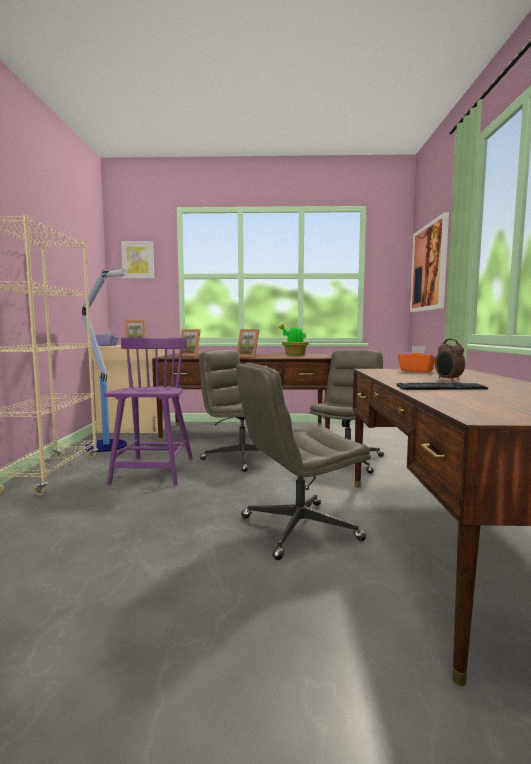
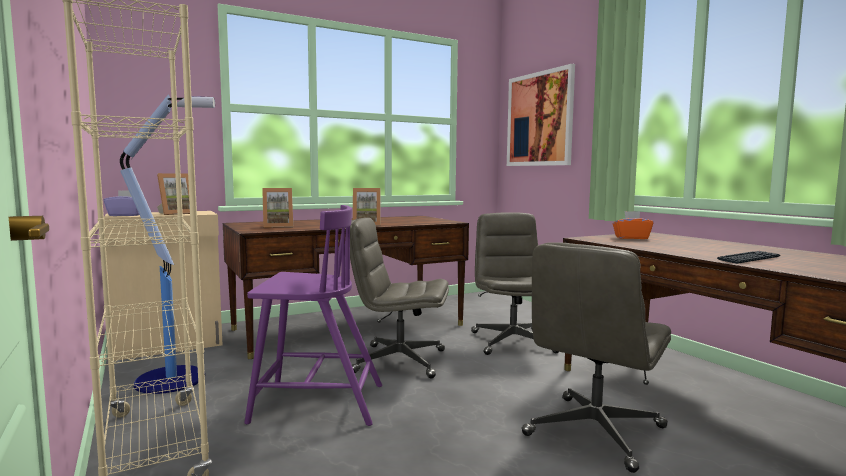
camera: 30 degrees left, 0 degrees up
purple chair [104,338,193,485] -> purple chair turned 120 degrees clockwise [244,205,382,426]
picture [121,241,154,279] -> none
potted plant [279,324,309,356] -> none
alarm clock [435,339,465,381] -> none

